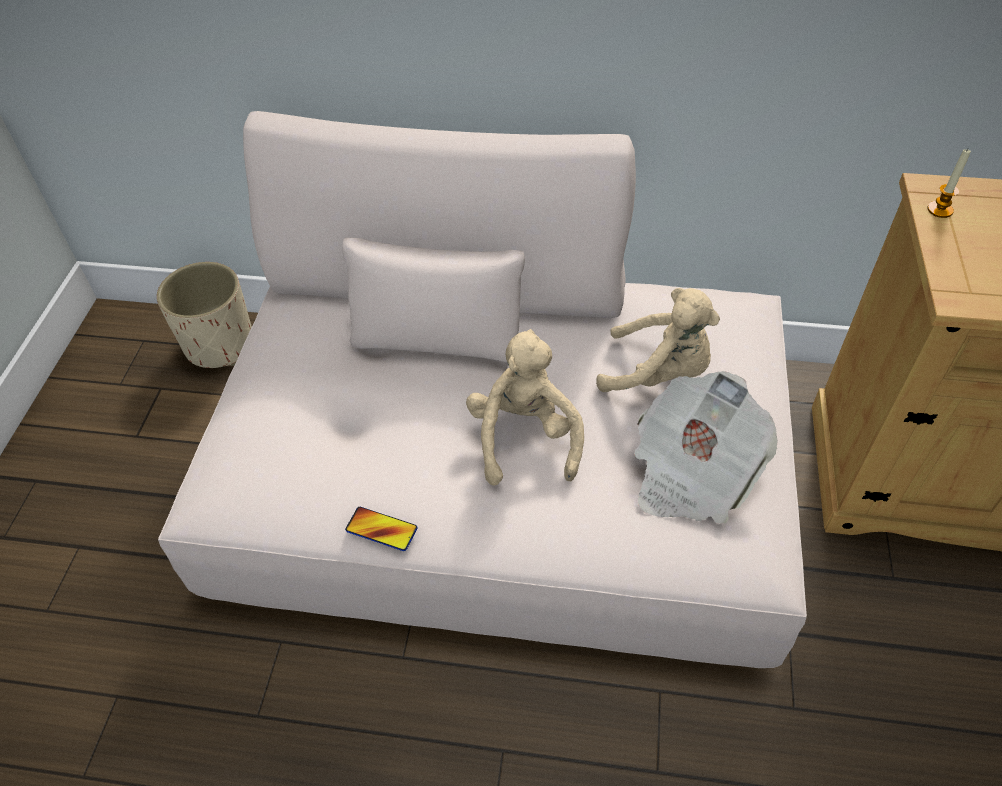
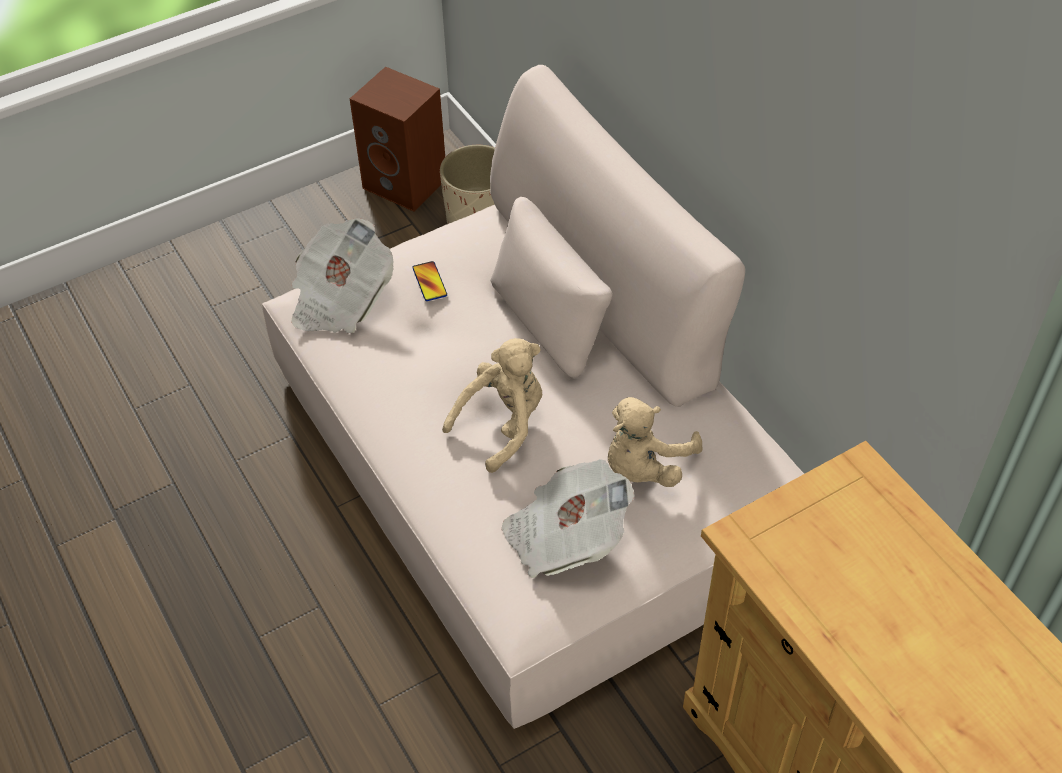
camera: 50 degrees right, 0 degrees up
phone [345,507,417,551] -> phone moved to [412,261,447,301]
beige plush toy [596,288,720,392] -> beige plush toy turned 60 degrees clockwise [608,397,702,487]
candle [927,149,971,218] -> none
none -> newspaper [291,218,394,334]
none -> brown speaker [350,67,445,212]

